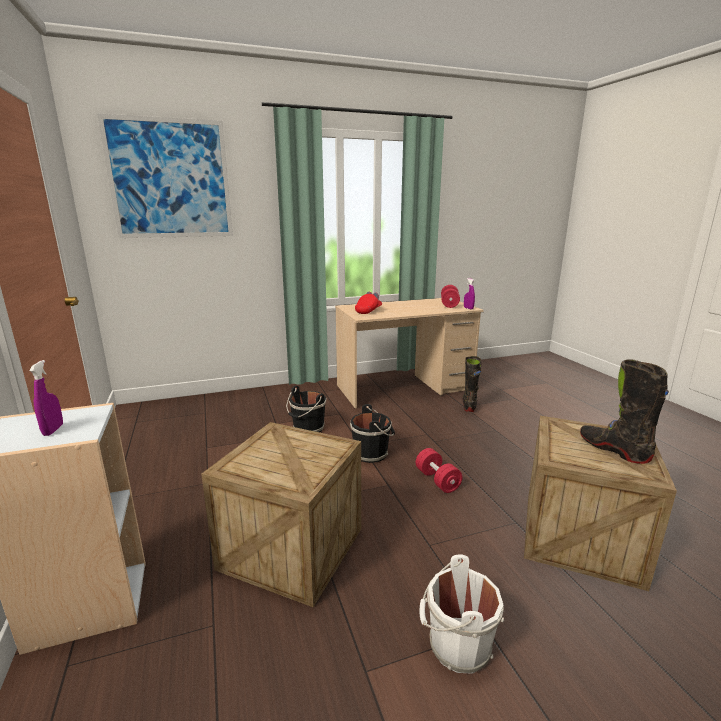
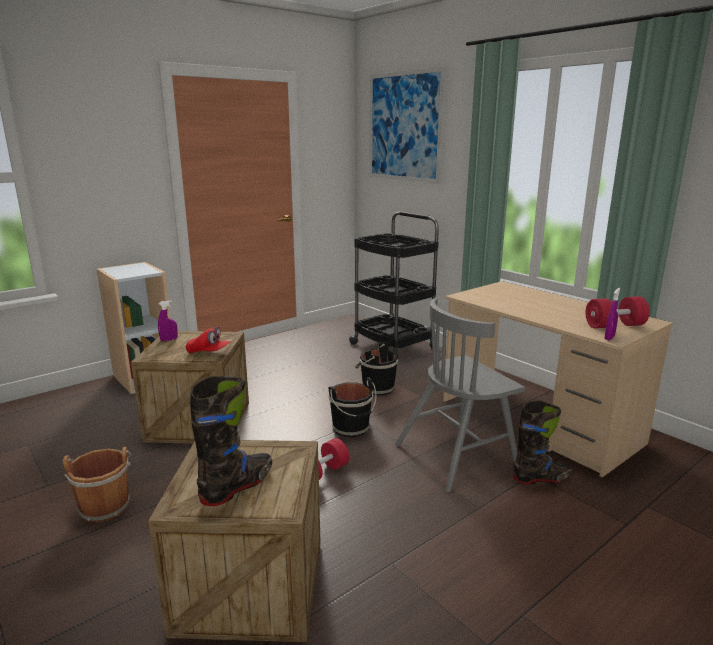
camera: 70 degrees right, 0 degrees up
purple spray bottle [29,360,63,436] -> purple spray bottle moved to [158,300,178,341]
red cap [355,292,382,314] -> red cap moved to [186,327,230,353]
white bucket [419,554,504,674] -> brown bucket [62,447,131,522]
none -> black cart [349,211,439,356]
none -> grey chair [395,298,525,492]

